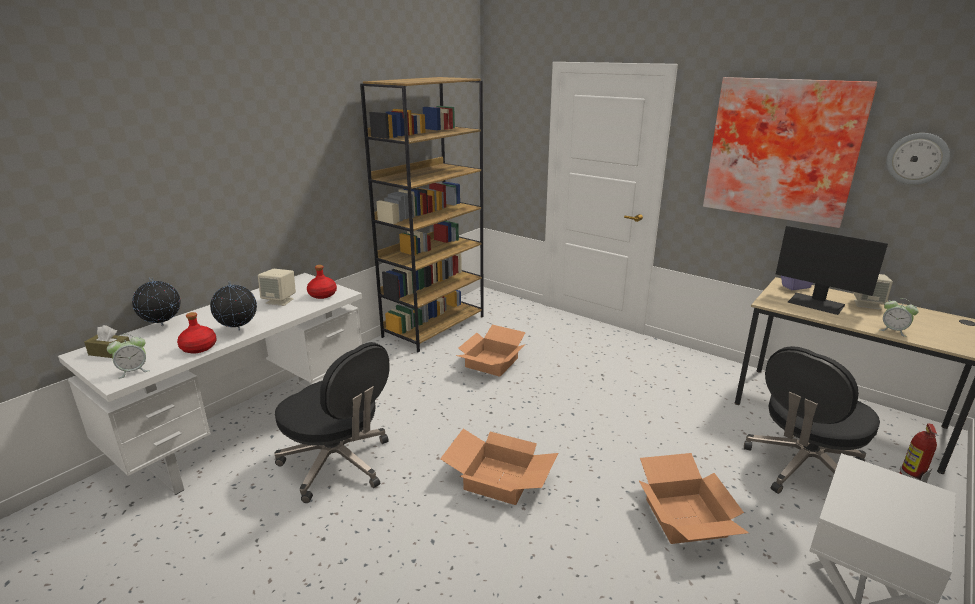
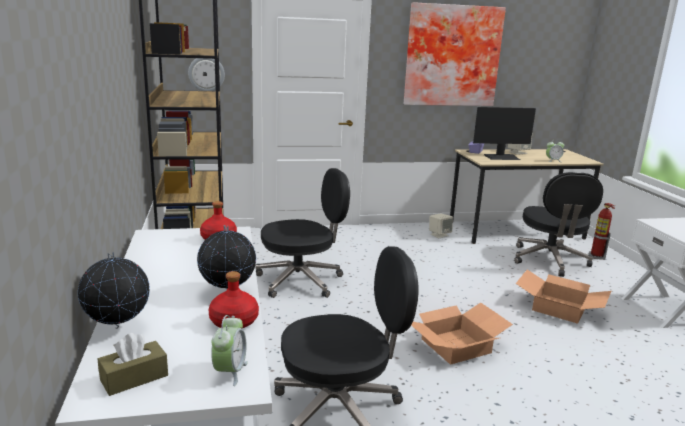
camera: 50 degrees left, 5 degrees down
beige speaker [258,269,296,306] -> beige speaker moved to [429,213,453,238]
cardboard box [455,325,526,377] -> black office chair [256,168,350,298]
wall clock [886,133,950,185] -> wall clock moved to [188,58,225,91]

